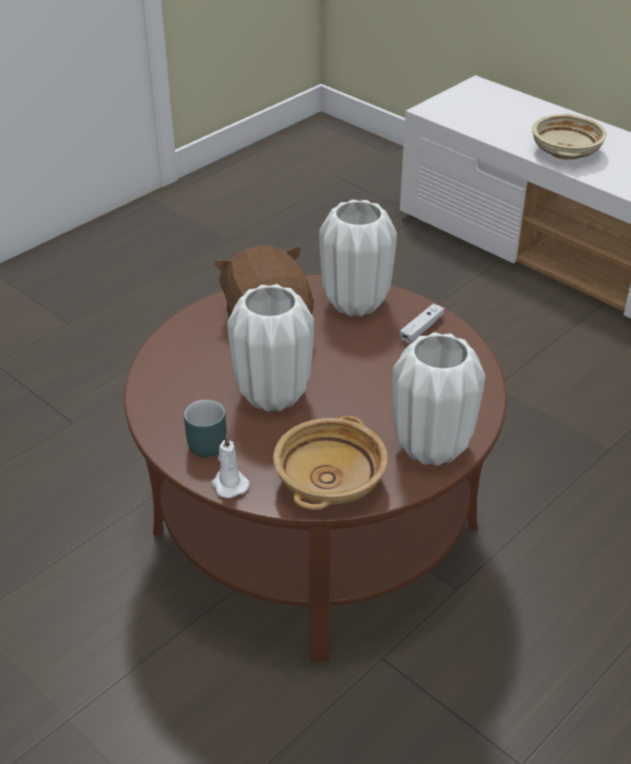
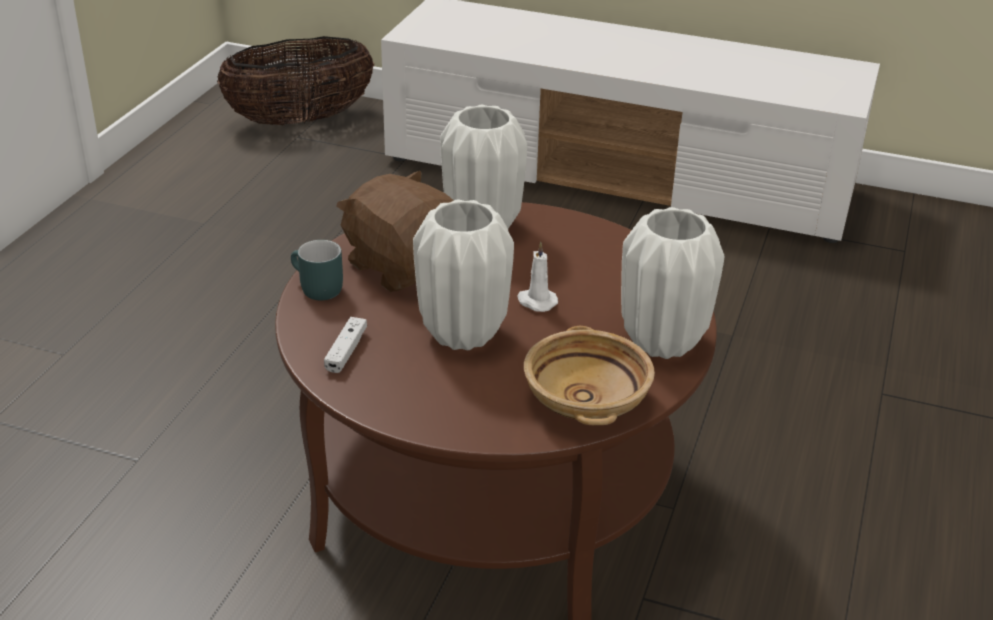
camera: 25 degrees left, 5 degrees down
turquoise mug [184,400,227,457] -> turquoise mug moved to [291,240,343,300]
white candle [212,434,249,498] -> white candle moved to [517,242,558,312]
white game controller [400,303,444,343] -> white game controller moved to [324,317,367,373]
beige bowl [532,114,607,160] -> none
none -> basket [217,36,374,125]

